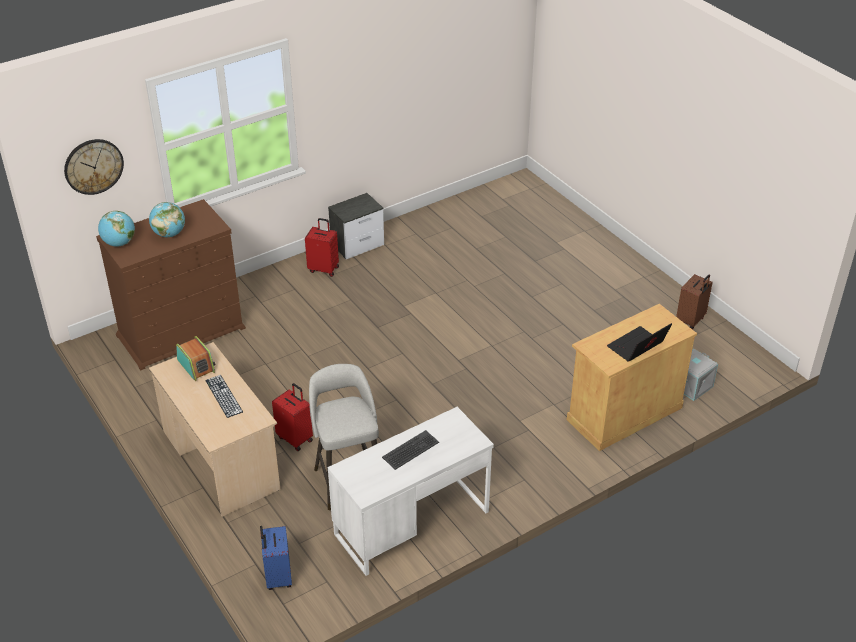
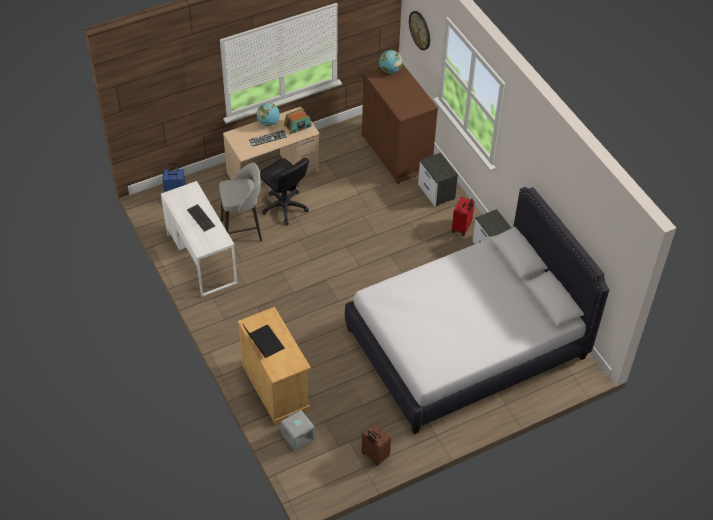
camera: 95 degrees right, 10 degrees up
globe [149,202,185,237] -> globe moved to [256,103,280,126]
red suitcase [272,383,313,451] -> black office chair [260,157,309,225]
none -> white bed [345,187,609,434]
none -> nightstand [418,152,458,206]

